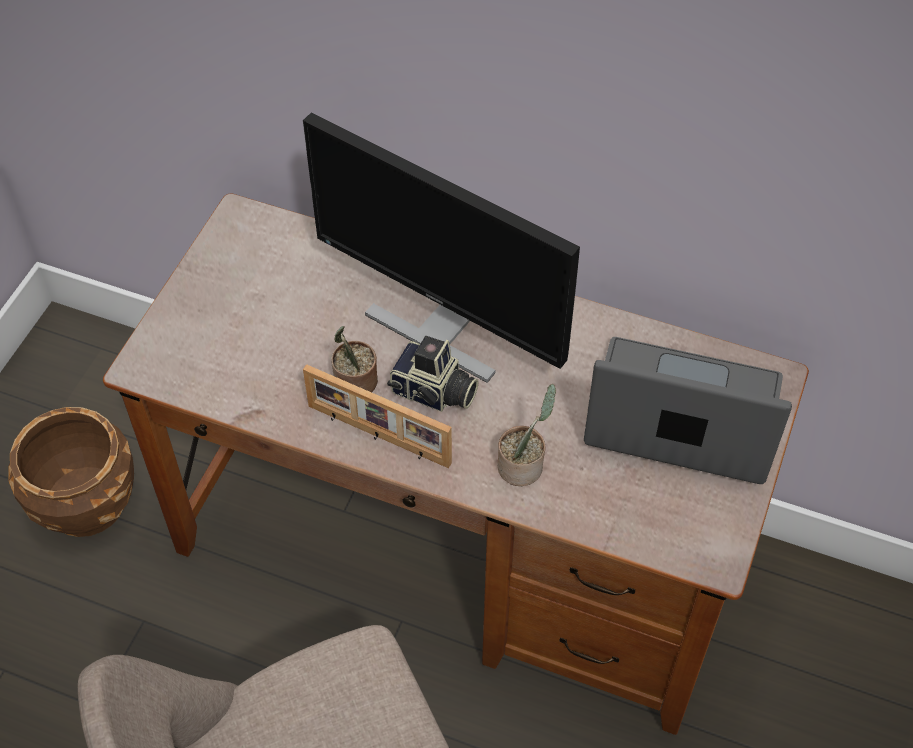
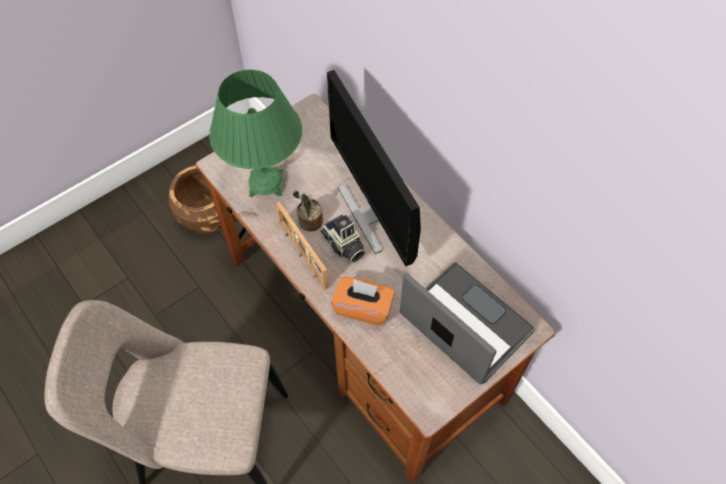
camera: 30 degrees right, 5 degrees up
potted plant [498,384,556,486] -> orange tissue box [331,277,395,325]
none -> green table lamp [209,70,302,197]

